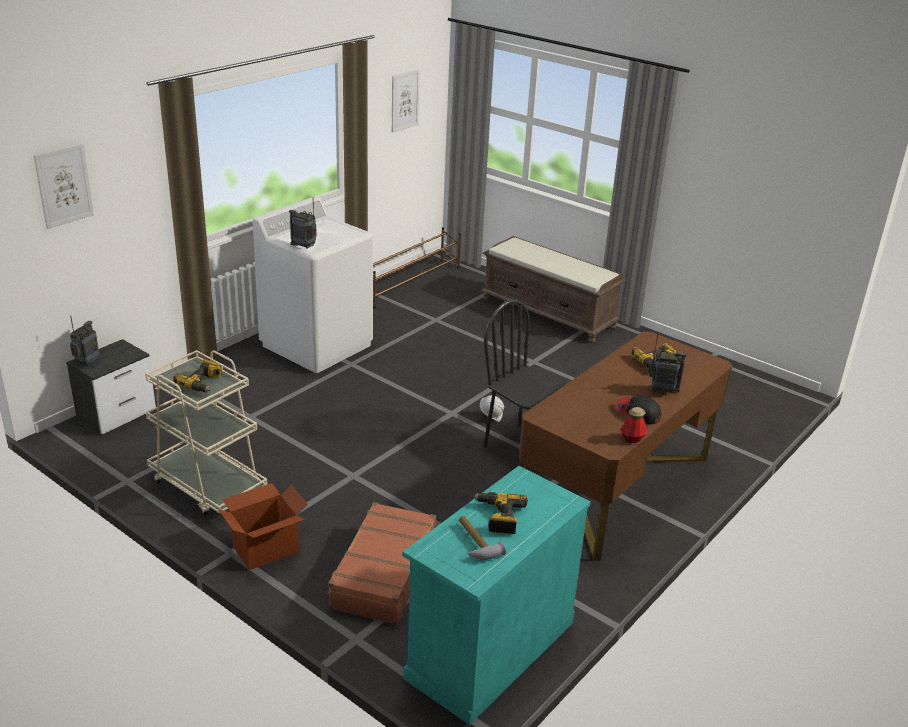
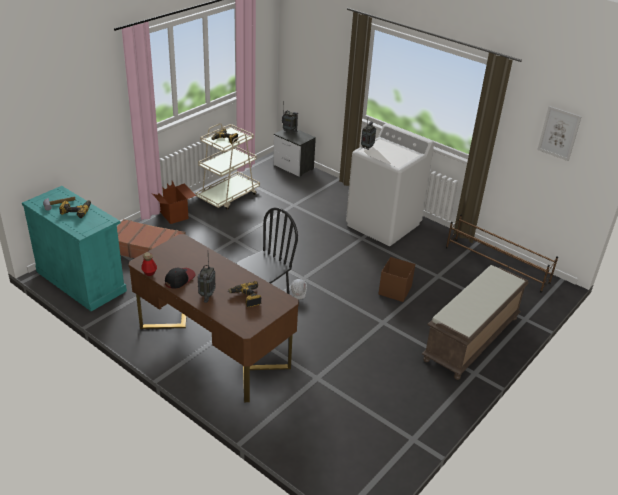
camera: 90 degrees right, 5 degrees up
picture [34,144,94,229] -> none
none -> brown storage box [379,257,415,302]

